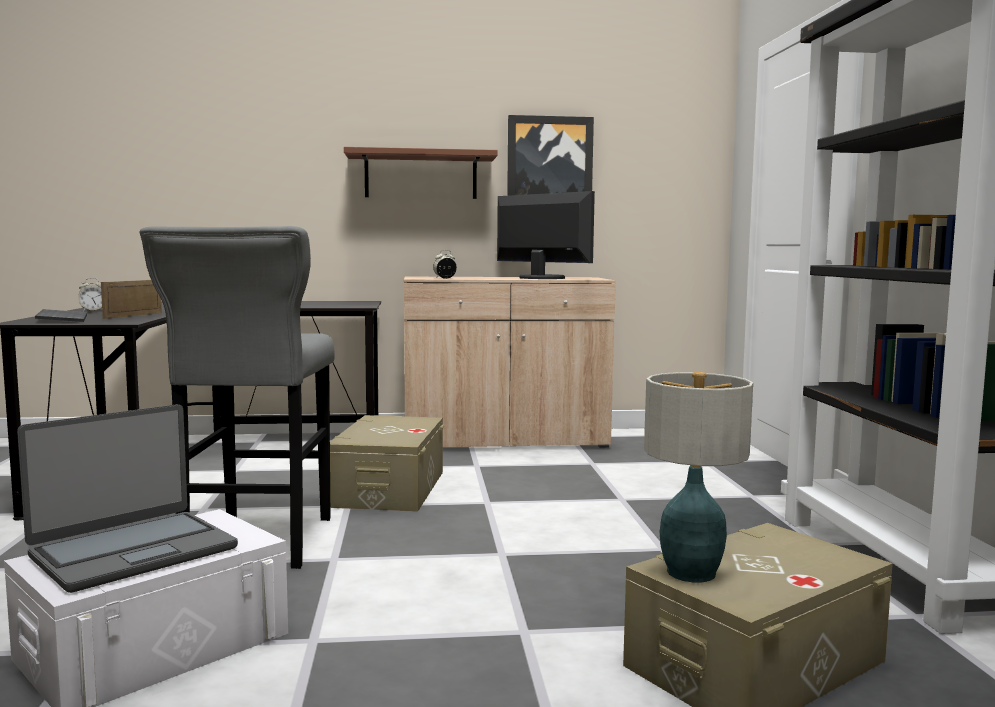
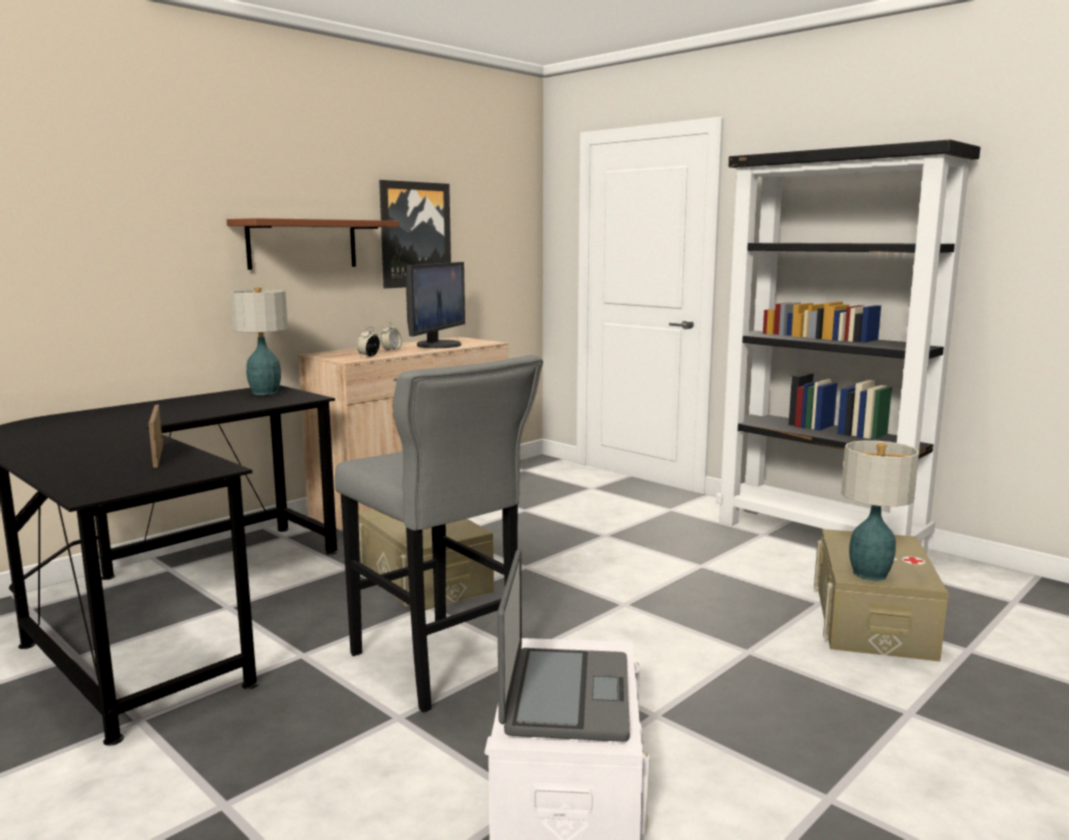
camera: 40 degrees left, 5 degrees up
keyboard [35,309,87,322] -> none
alarm clock [78,278,102,312] -> alarm clock moved to [381,322,402,351]
monitor [497,191,595,279] -> monitor turned 105 degrees clockwise [406,262,465,348]
none -> table lamp [230,287,288,395]

